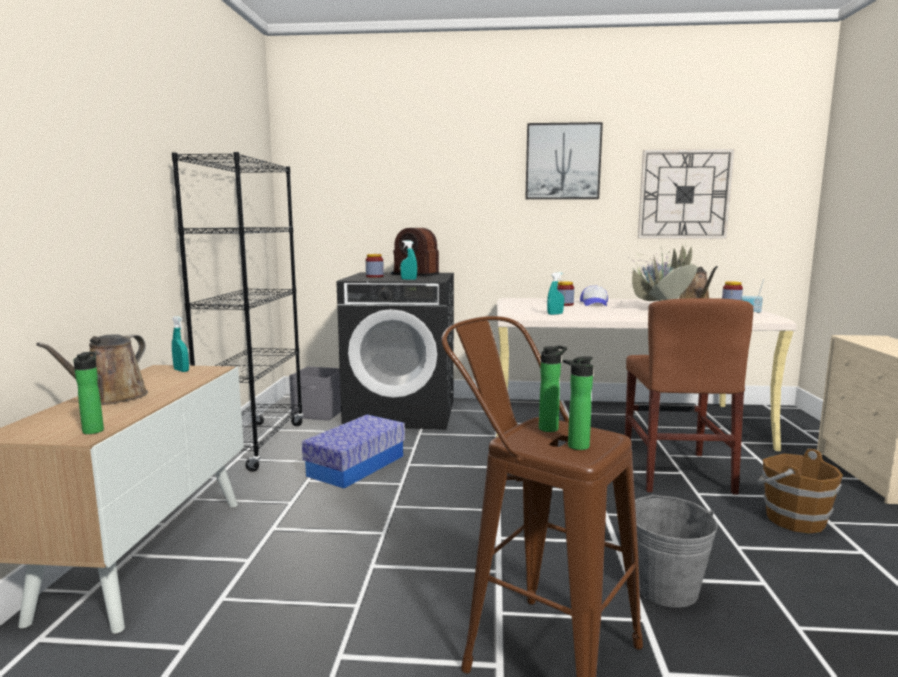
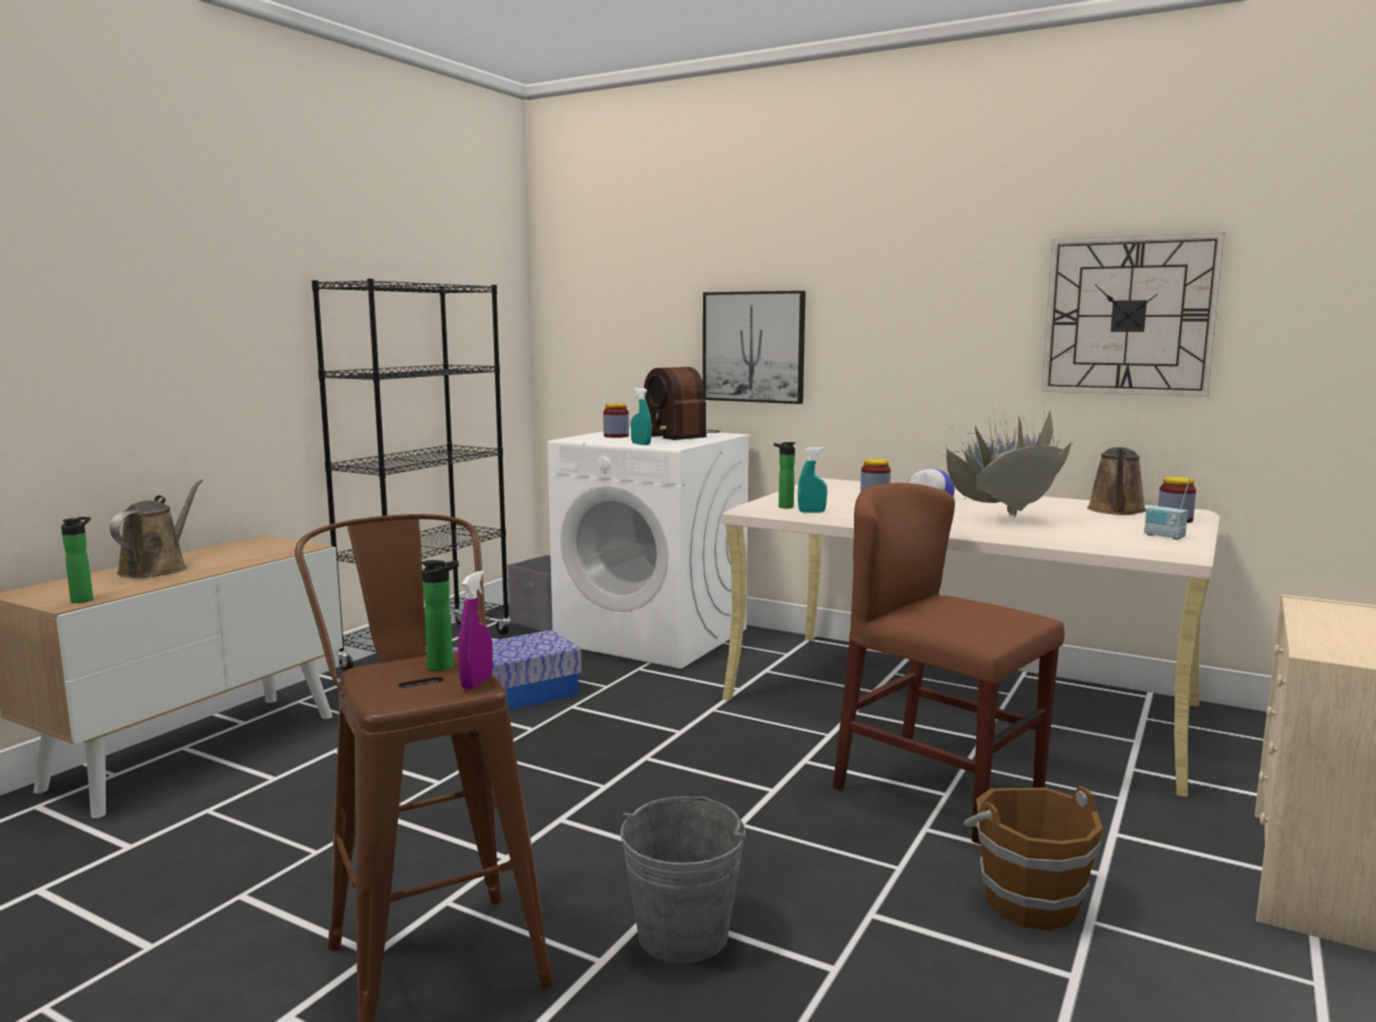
camera: 25 degrees right, 0 degrees up
brown watering can [36,334,148,405] -> brown watering can turned 150 degrees clockwise [110,479,203,578]
turquoise spray bottle [172,316,189,372] -> none
black washing machine [337,272,454,429] -> white washing machine [547,427,751,669]
picture [525,122,603,199] -> picture moved to [703,291,806,404]
bottle [563,356,593,450] -> bottle moved to [774,442,796,509]
brown chair [625,298,754,495] -> brown chair turned 105 degrees clockwise [833,483,1064,845]
none -> purple spray bottle [458,571,493,690]

